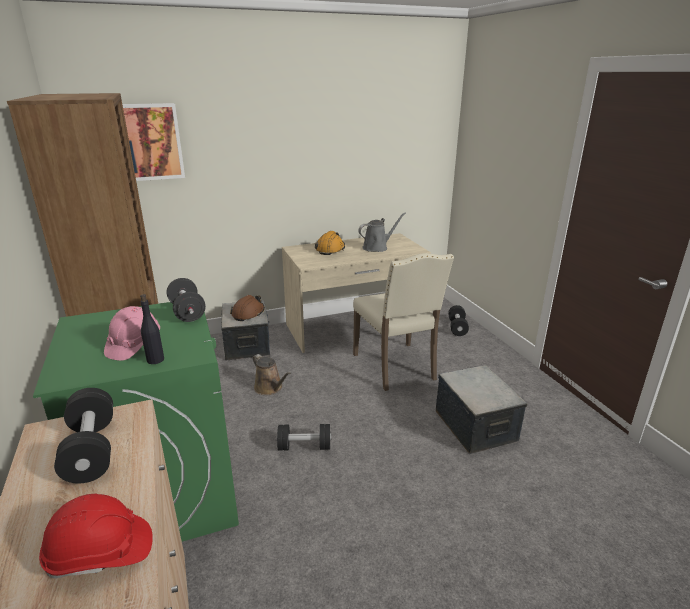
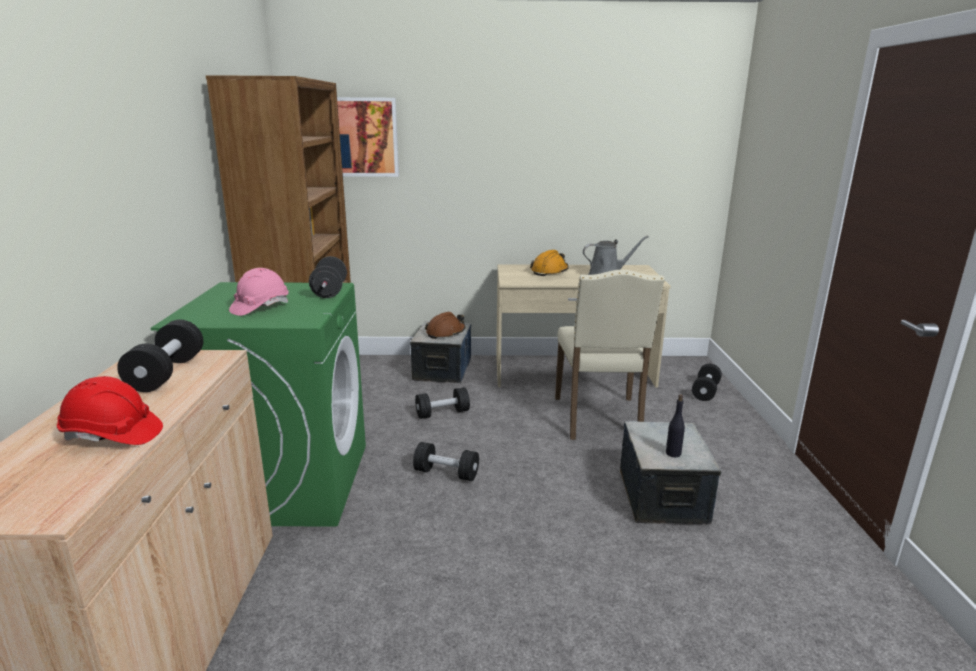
camera: 20 degrees right, 5 degrees down
black bottle [140,294,164,364] -> black bottle moved to [666,394,685,458]
brown watering can [253,354,291,395] -> black dumbbell [415,387,470,419]

